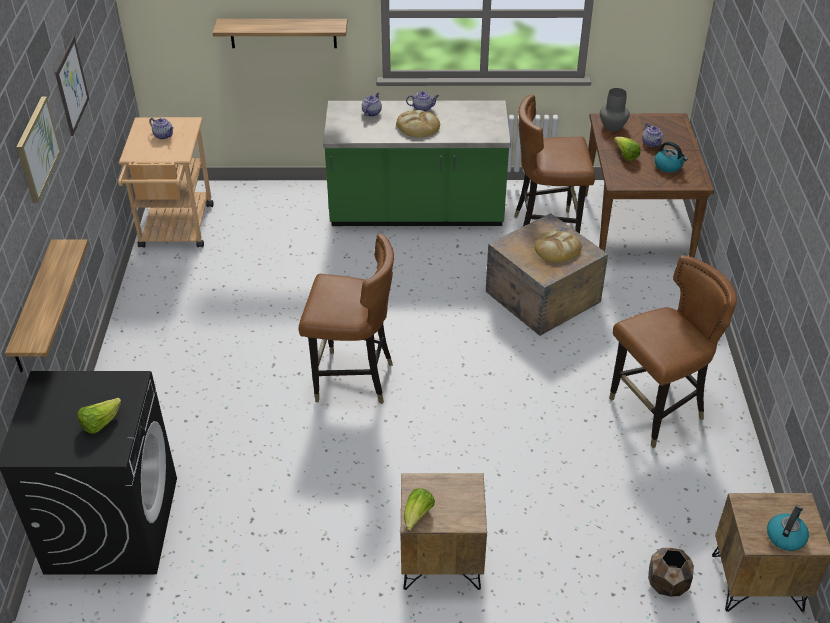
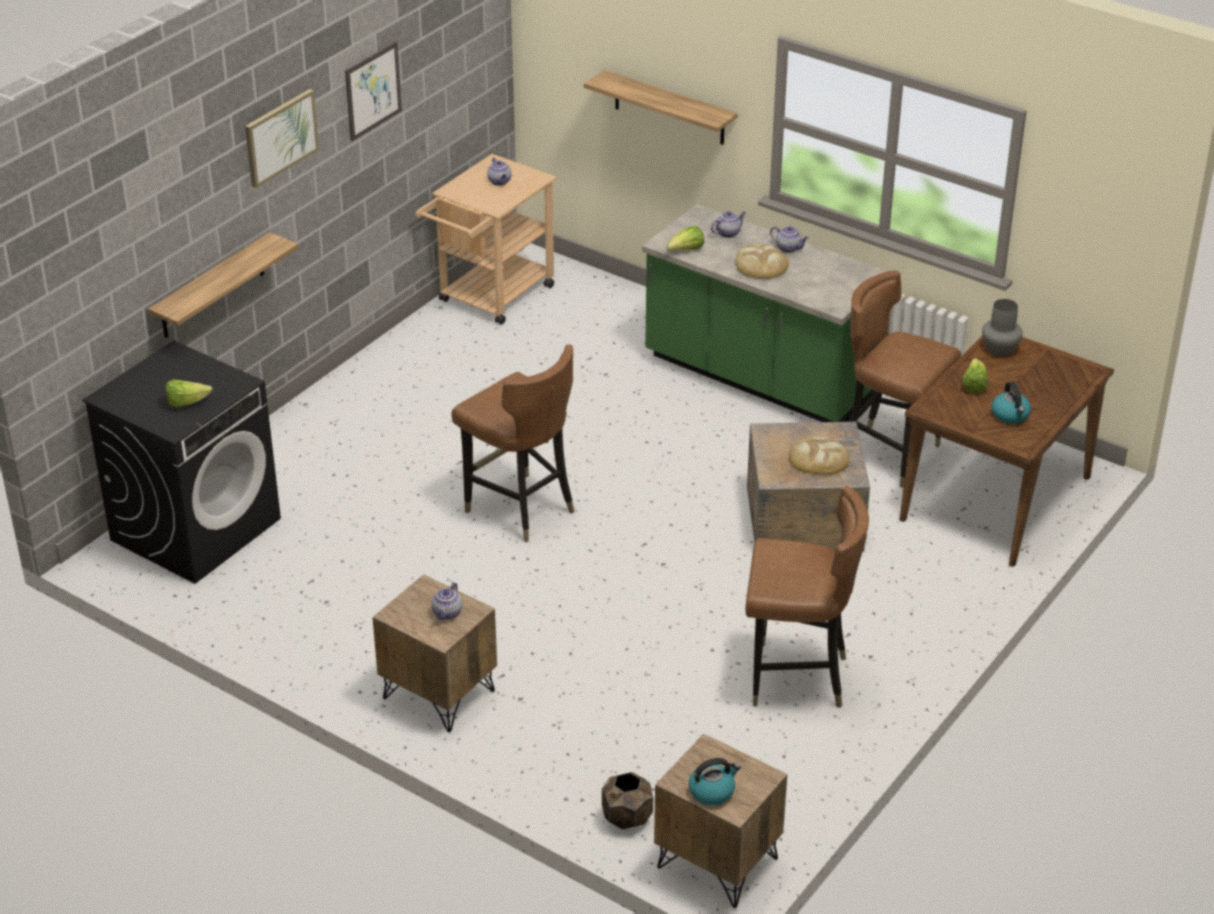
camera: 35 degrees right, 5 degrees down
lettuce [404,488,435,531] -> lettuce moved to [667,226,704,251]
teapot [642,123,663,147] -> teapot moved to [431,582,462,620]

